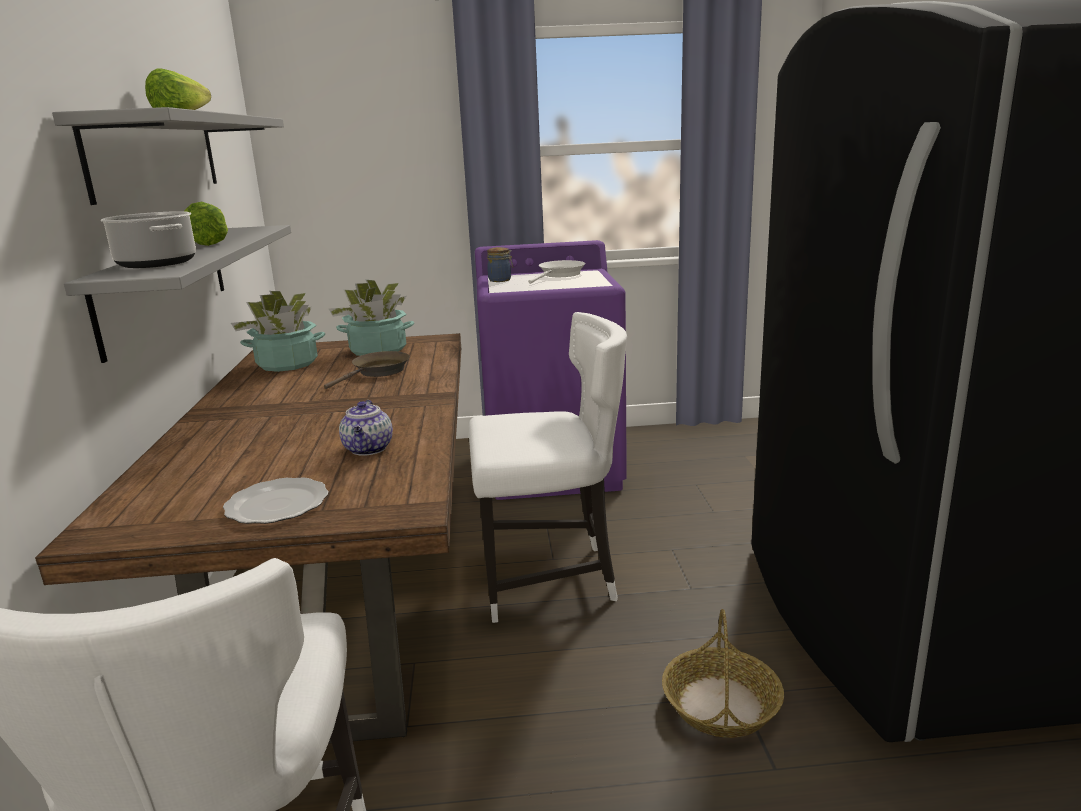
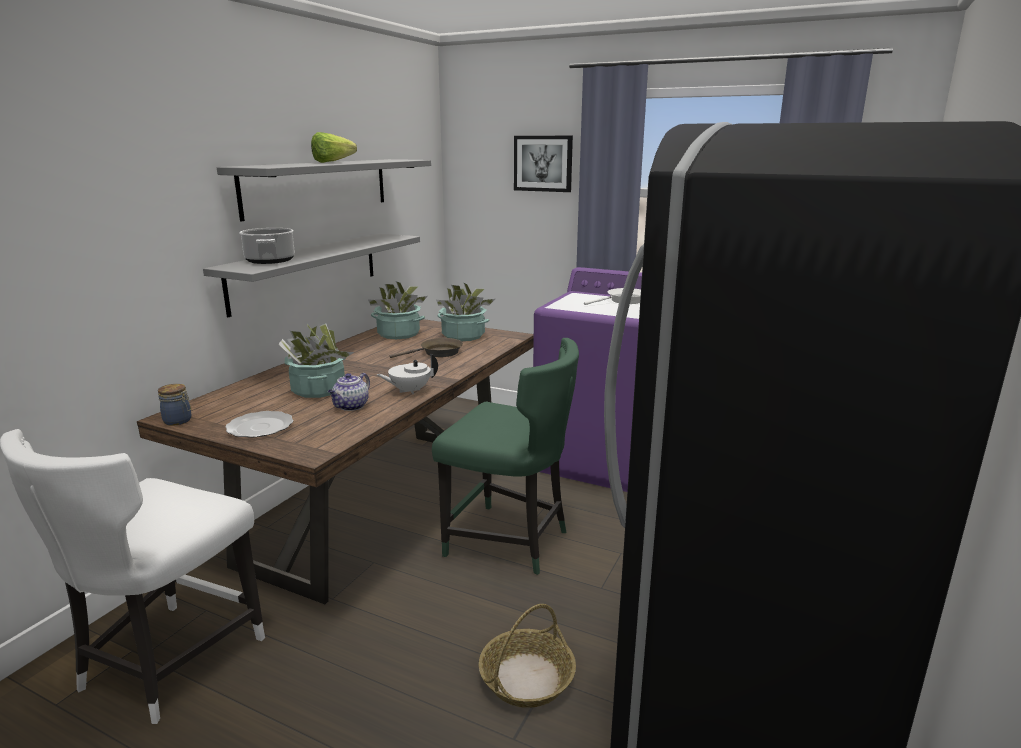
camera: 30 degrees right, 0 degrees up
lettuce [184,202,228,246] -> none
white chair [469,312,627,623] -> green chair [432,338,579,575]
jar [487,247,513,282] -> jar moved to [158,384,192,426]
none -> potted plant [278,324,354,398]
none -> white teapot [377,353,438,394]
none -> picture [514,136,573,192]

